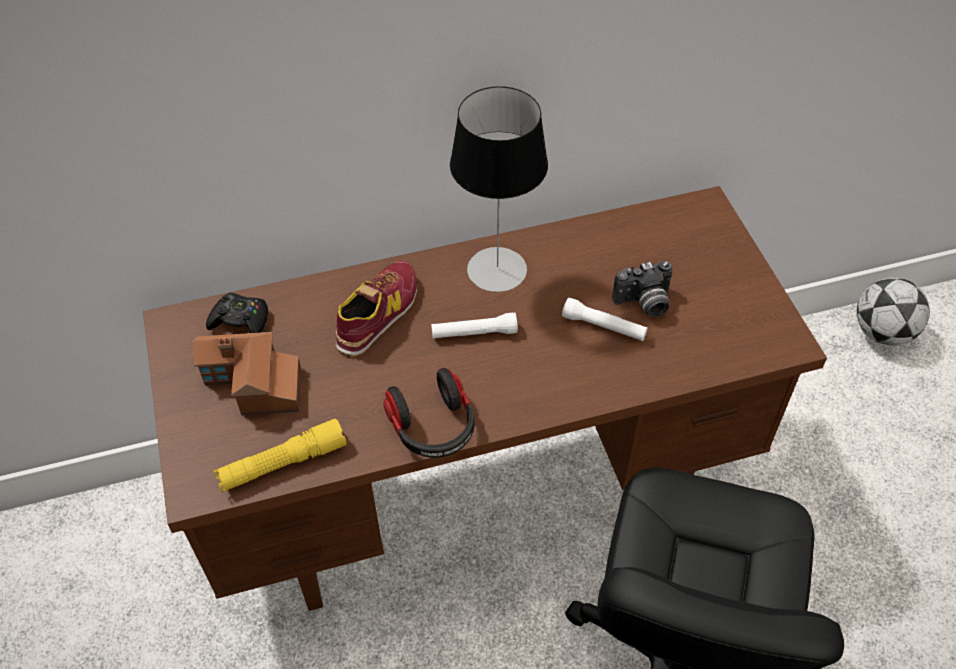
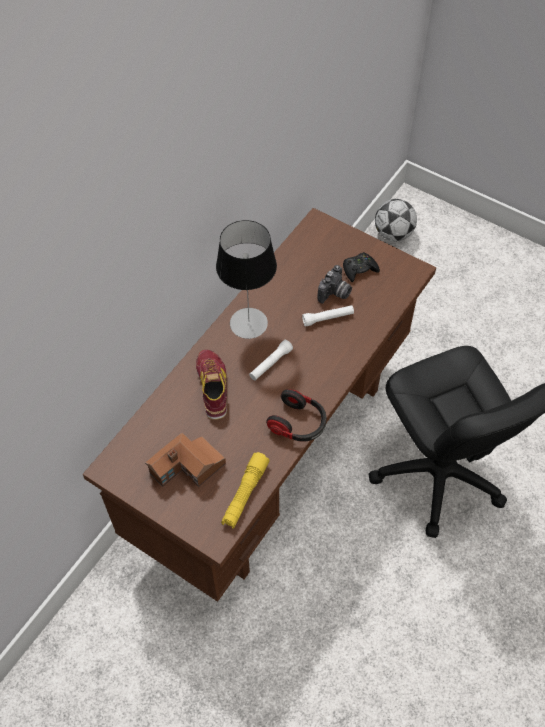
camera: 40 degrees left, 5 degrees up
black game controller [206,292,268,333] -> black game controller moved to [343,252,380,282]

